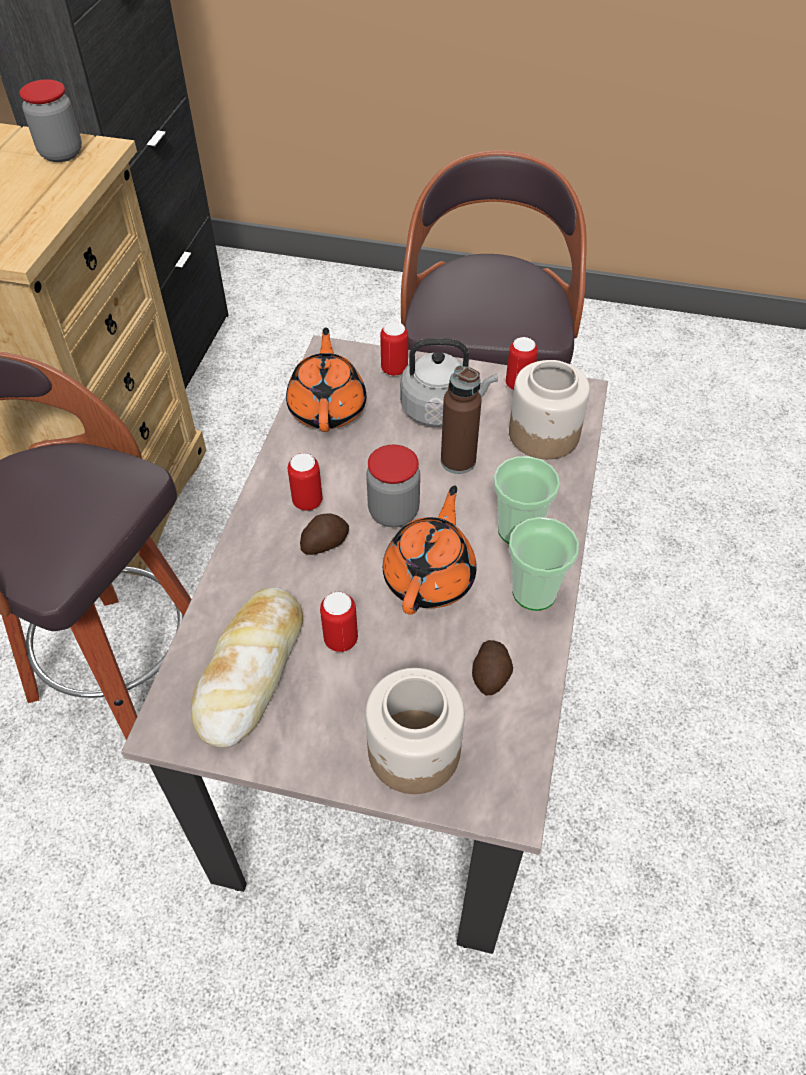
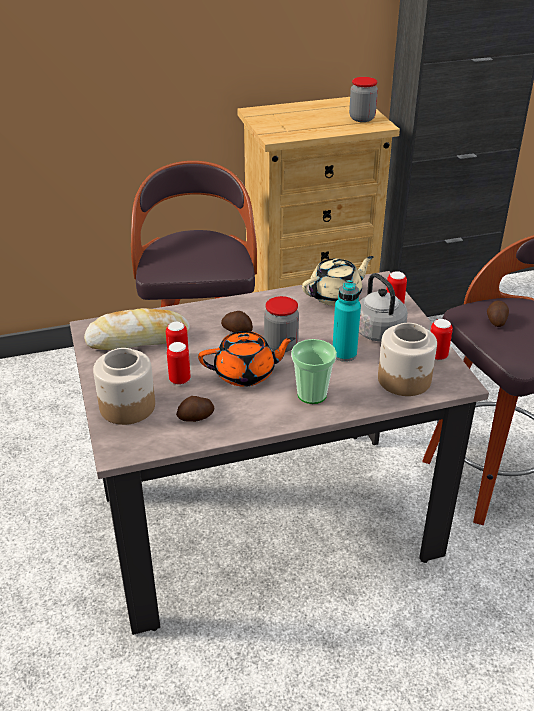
camera: 60 degrees right, 15 degrees down
orange teapot [286,327,366,432] -> beige teapot [302,256,374,306]
can [288,453,323,511] -> can moved to [167,342,191,385]
brown bottle [441,365,482,474] -> turquoise bottle [333,280,361,362]
cup [509,517,579,611] -> none
none -> potato [487,301,509,327]

